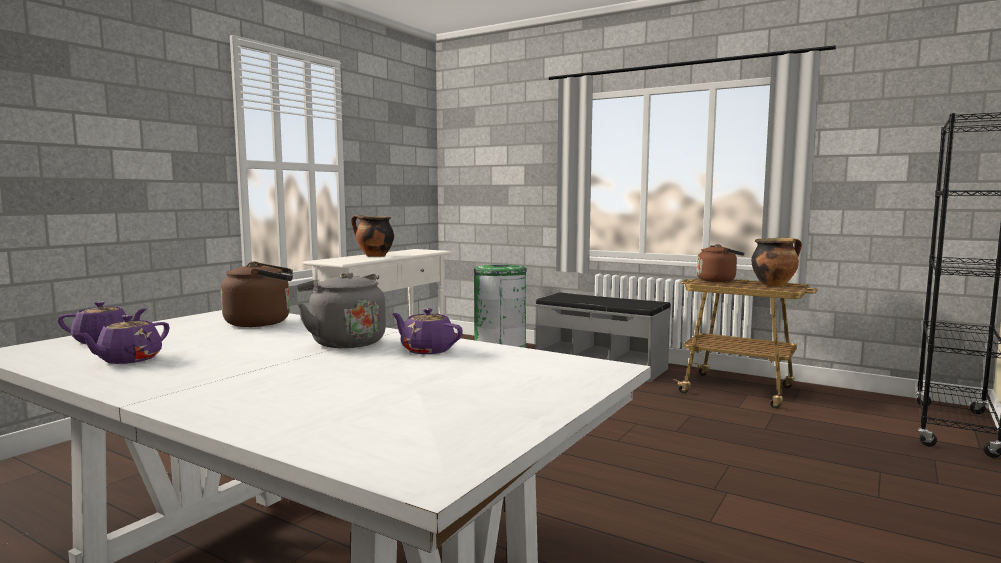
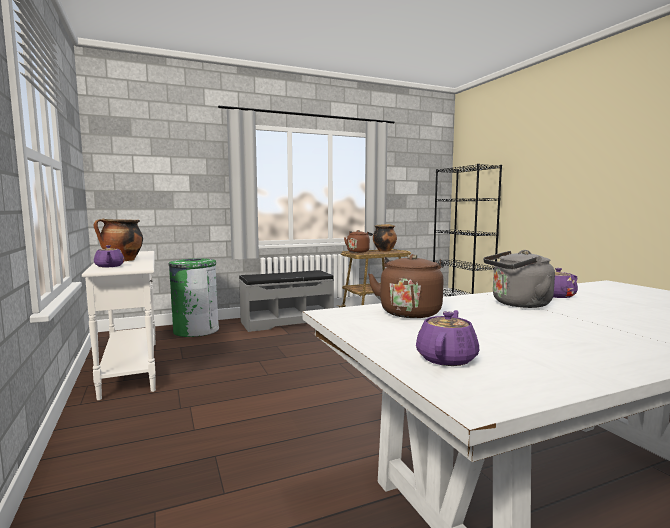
camera: 55 degrees left, 0 degrees up
purple teapot [76,315,170,364] -> purple teapot moved to [94,245,125,268]

